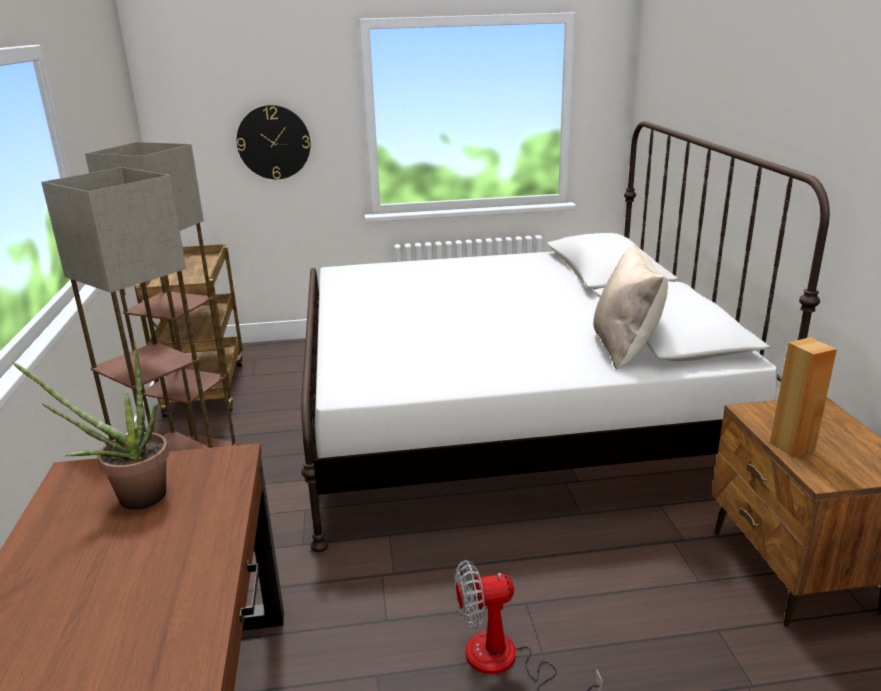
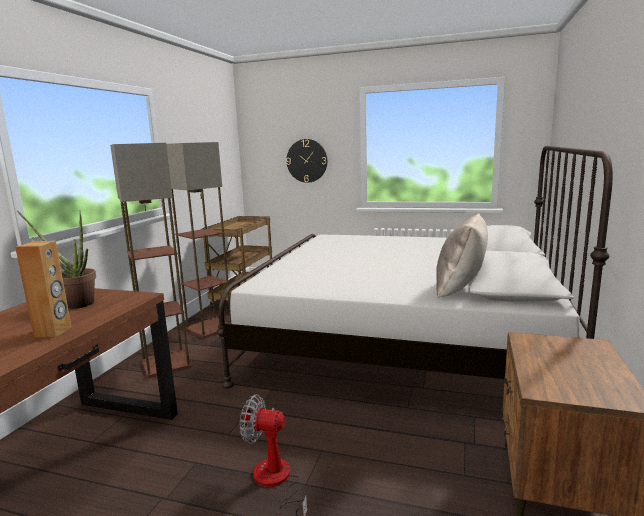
camera: 25 degrees right, 10 degrees down
brown speaker [769,337,837,458] -> brown speaker moved to [15,241,71,337]

